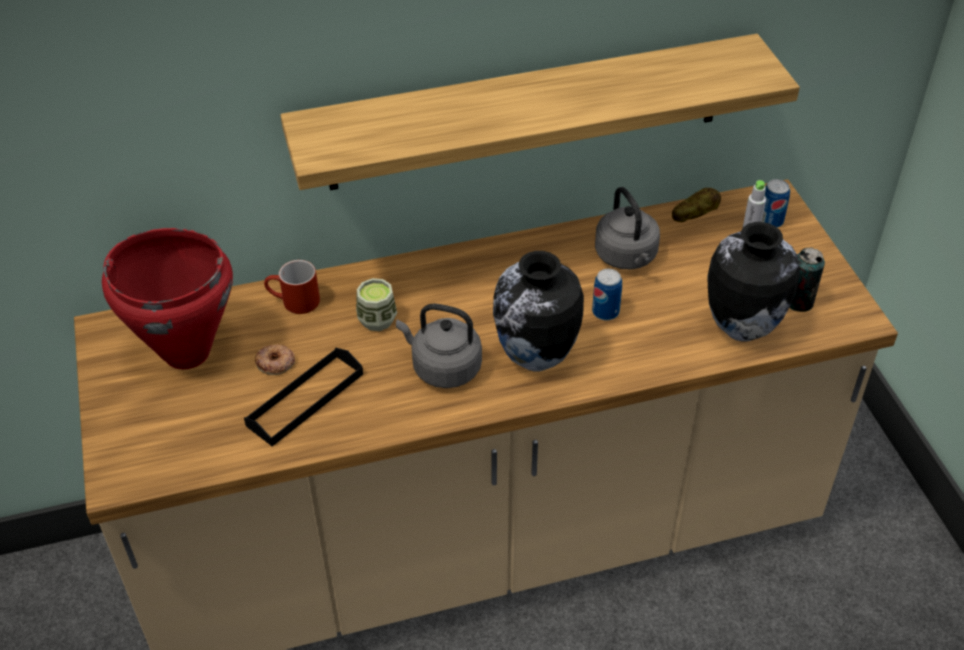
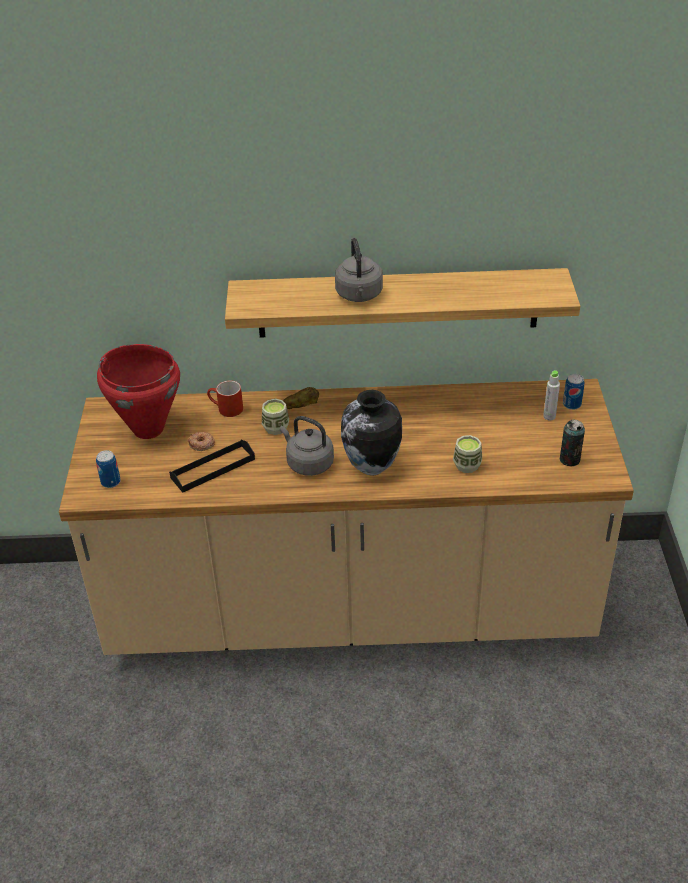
camera: 15 degrees right, 5 degrees down
can [592,269,622,321] -> can moved to [96,450,121,488]
grey kettle [595,187,660,270] -> grey kettle moved to [335,238,383,302]
potato [672,188,721,222] -> potato moved to [283,387,319,409]
vase [707,222,800,342] -> none
none -> cup [453,435,482,473]

